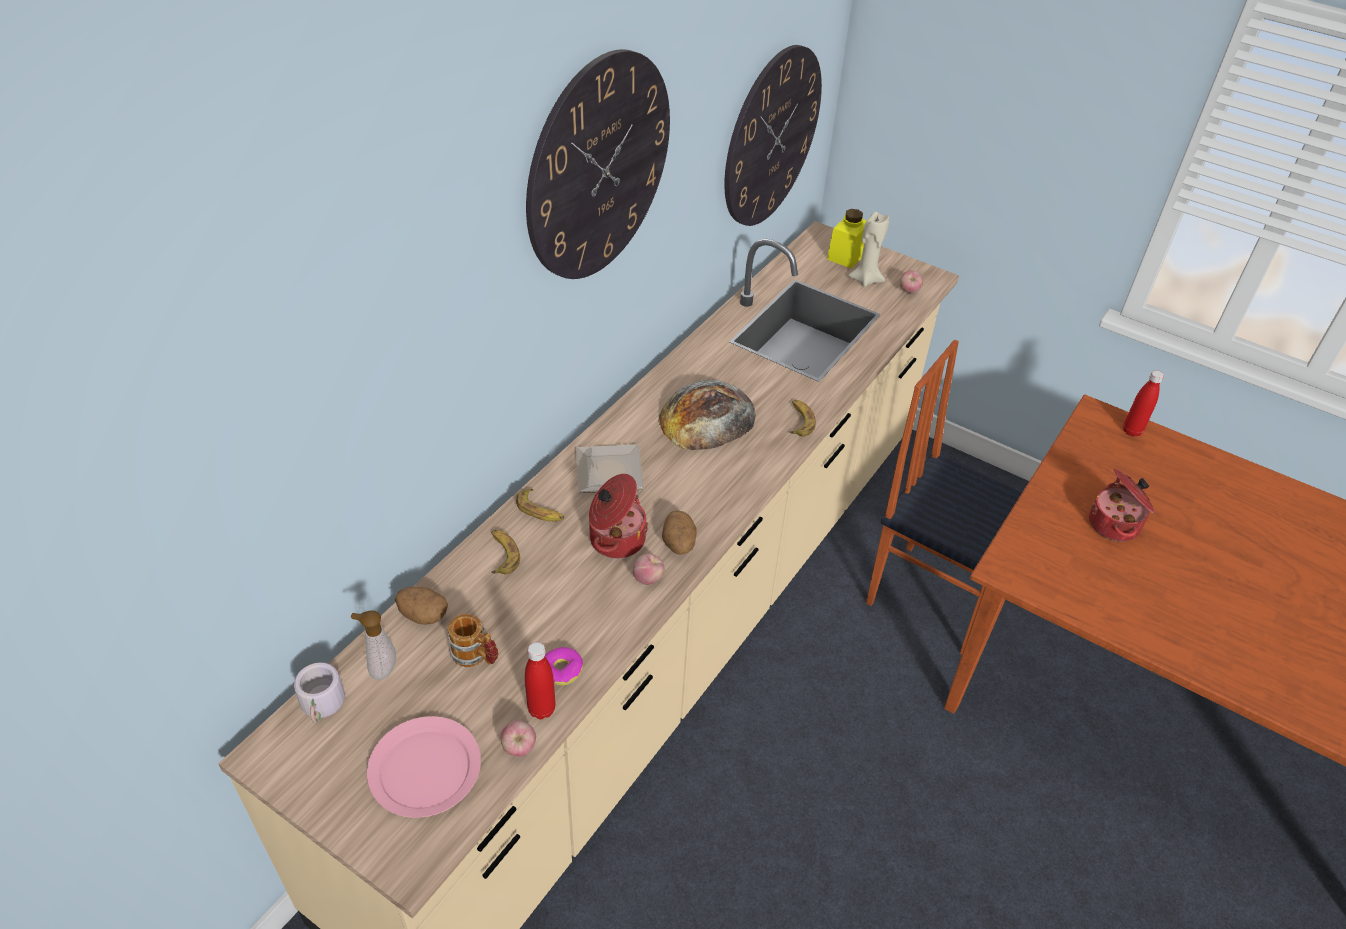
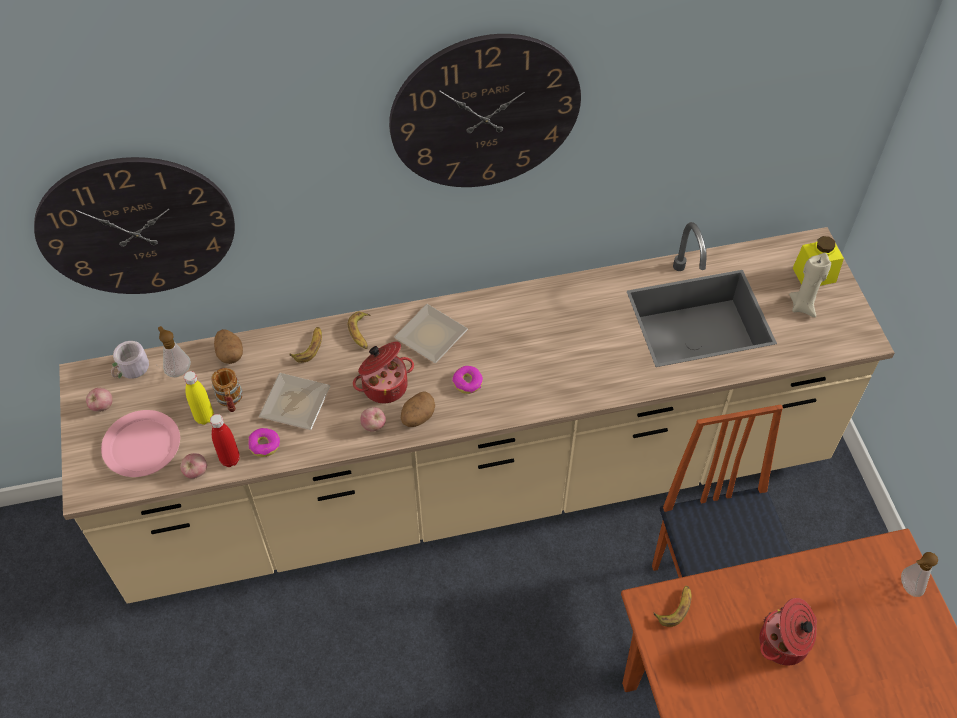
camera: 45 degrees right, 10 degrees up
bread [658,380,756,450] -> none
wall clock [724,45,822,226] -> wall clock moved to [34,157,235,294]
banana [790,400,816,437] -> banana moved to [654,586,692,627]
apple [900,270,923,293] -> apple moved to [86,388,113,412]
red bottle [1123,370,1164,437] -> soap dispenser [901,552,938,597]
none -> yellow bottle [183,371,214,425]
none -> plate [259,373,330,430]
none -> donut [452,366,483,394]

